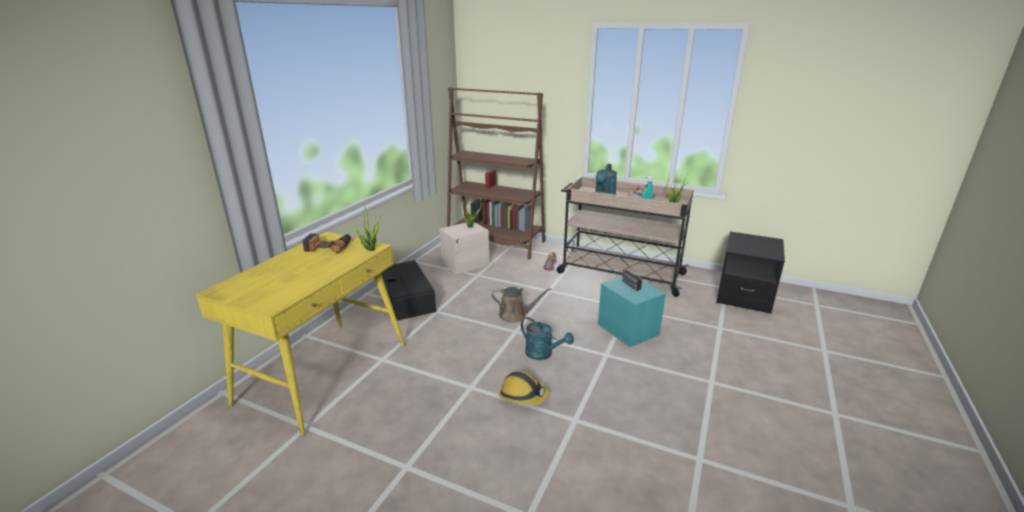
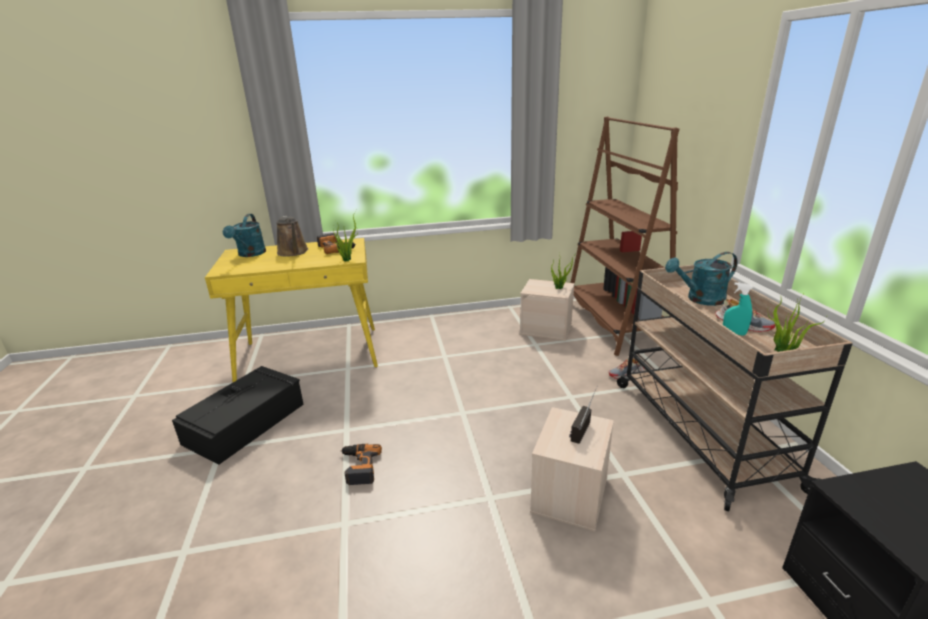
camera: 55 degrees right, 0 degrees up
black storage box [381,260,436,321] -> black storage box moved to [172,366,304,465]
brown watering can [492,287,552,323] -> brown watering can moved to [276,216,308,257]
hard hat [499,371,549,405] -> power drill [340,444,382,485]
turquoise watering can [521,317,574,360] -> turquoise watering can moved to [223,214,266,257]
turquoise storage box [597,276,666,347] -> beige storage box [530,407,614,532]

